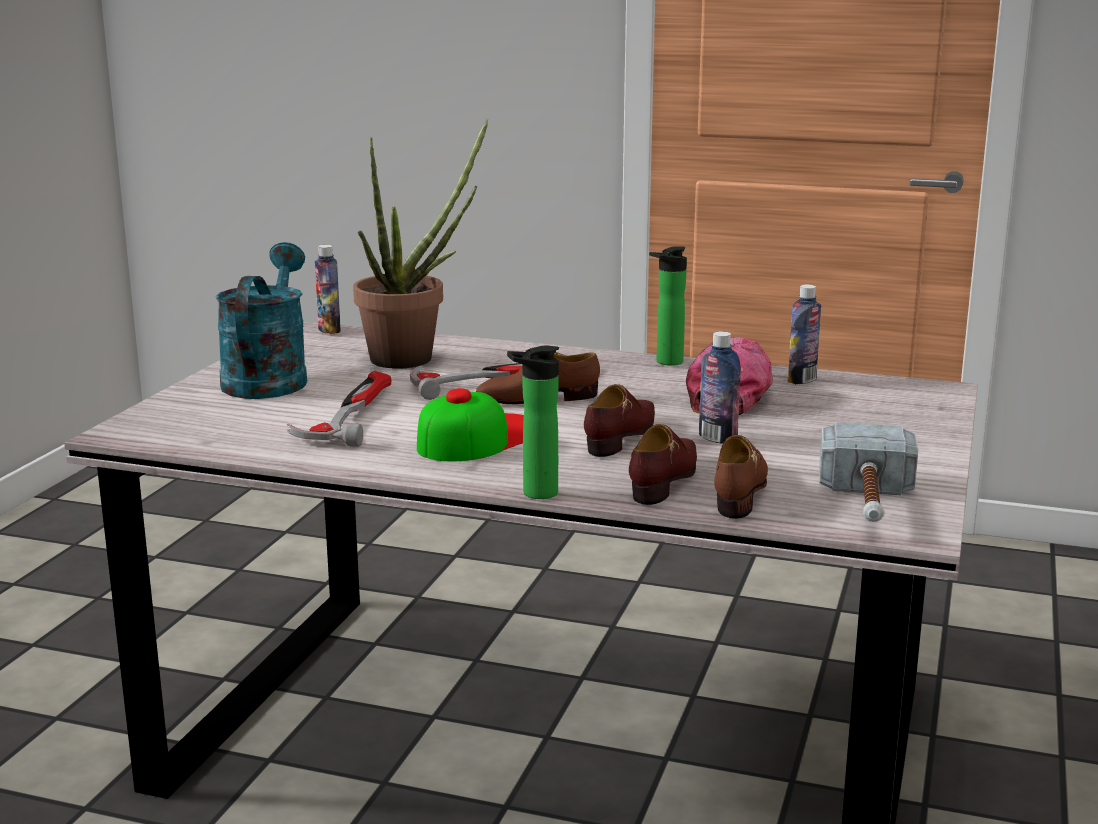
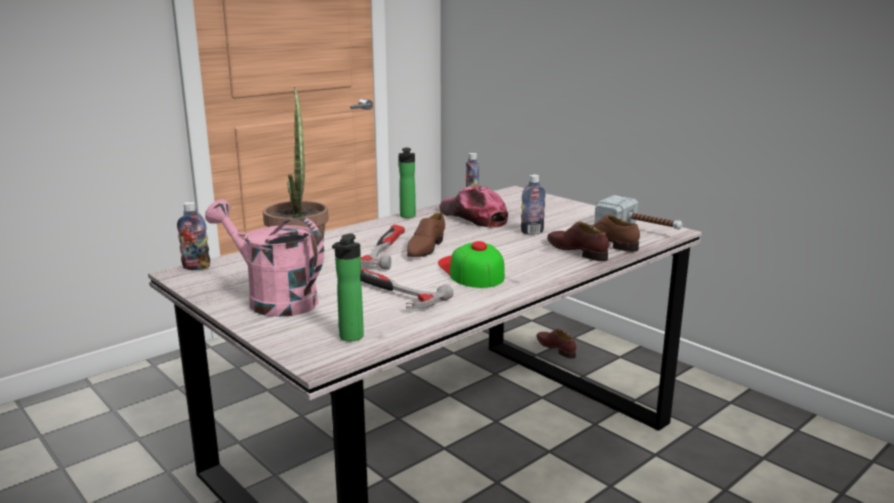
camera: 60 degrees left, 0 degrees up
turquoise watering can [215,242,307,399] -> pink watering can [205,199,324,317]
bottle [507,346,559,499] -> bottle moved to [332,233,364,341]
brown shoe [584,384,655,457] -> brown shoe moved to [536,329,577,358]

